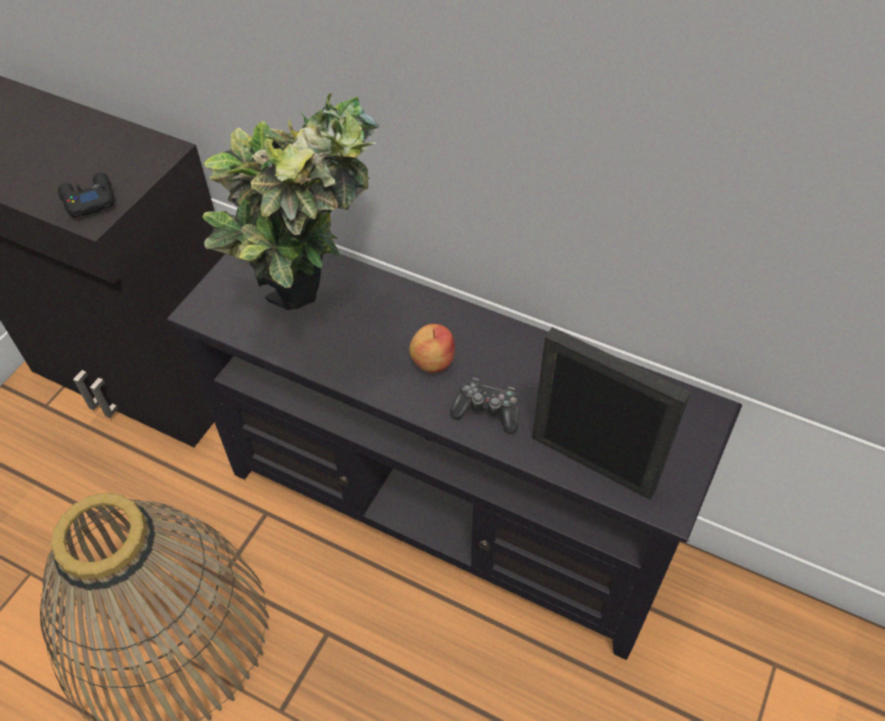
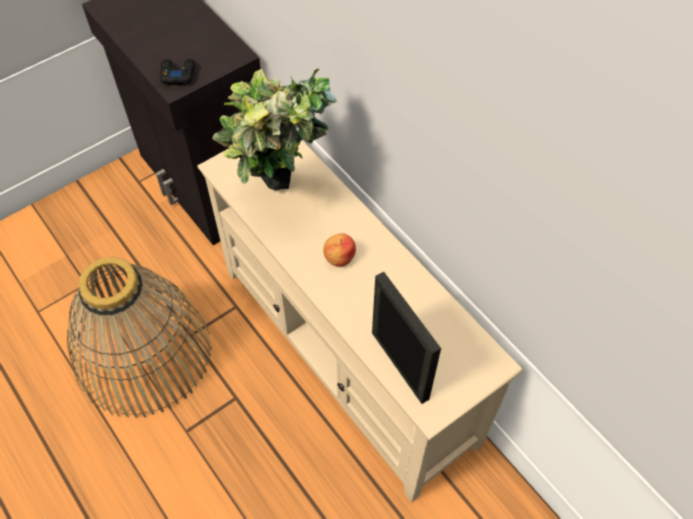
camera: 25 degrees right, 5 degrees up
black tv stand [166,253,742,660] -> beige tv stand [198,140,523,502]
game controller [450,378,519,433] -> none

